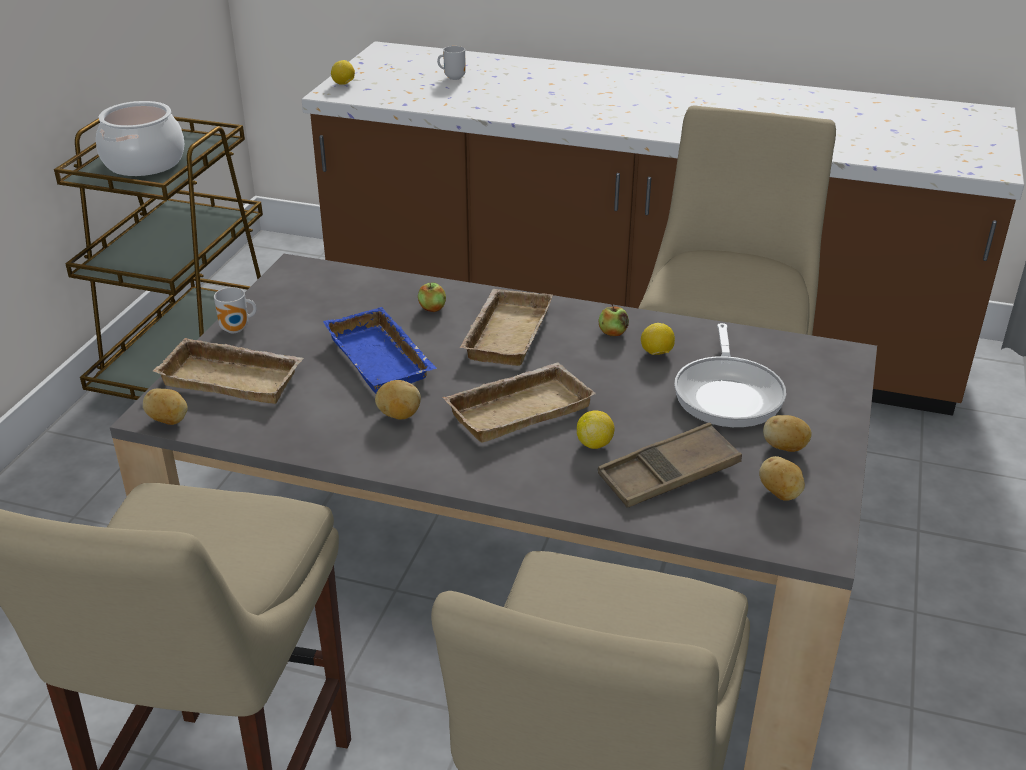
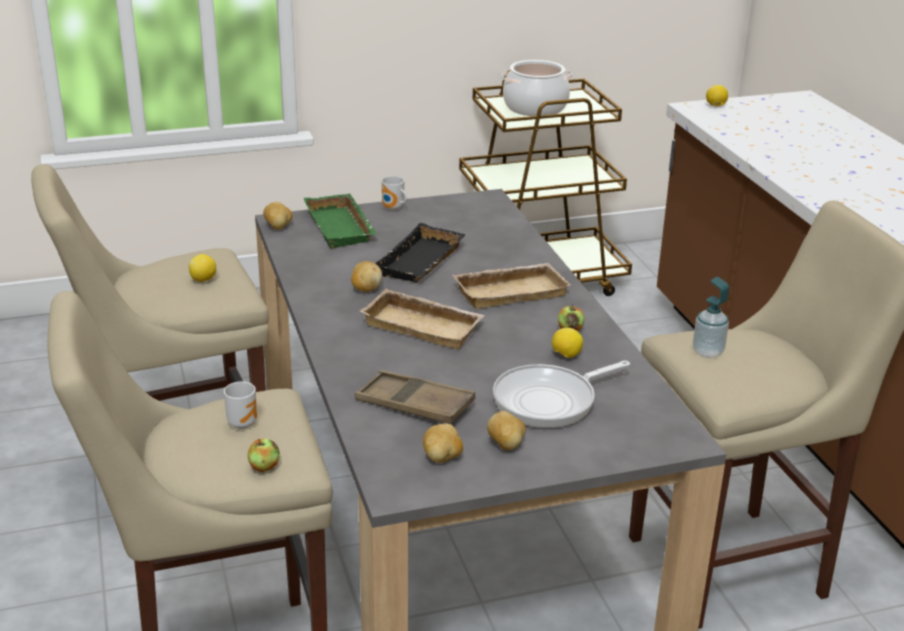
camera: 55 degrees right, 5 degrees down
beige tray [153,338,304,404] -> green tray [304,194,377,249]
blue tray [323,307,437,394] -> black tray [375,223,466,282]
apple [418,283,446,312] -> apple moved to [247,438,280,472]
mug [437,46,465,80] -> mug moved to [224,381,257,429]
lemon [577,411,615,449] -> lemon moved to [189,254,216,282]
none -> soap dispenser [693,277,729,358]

